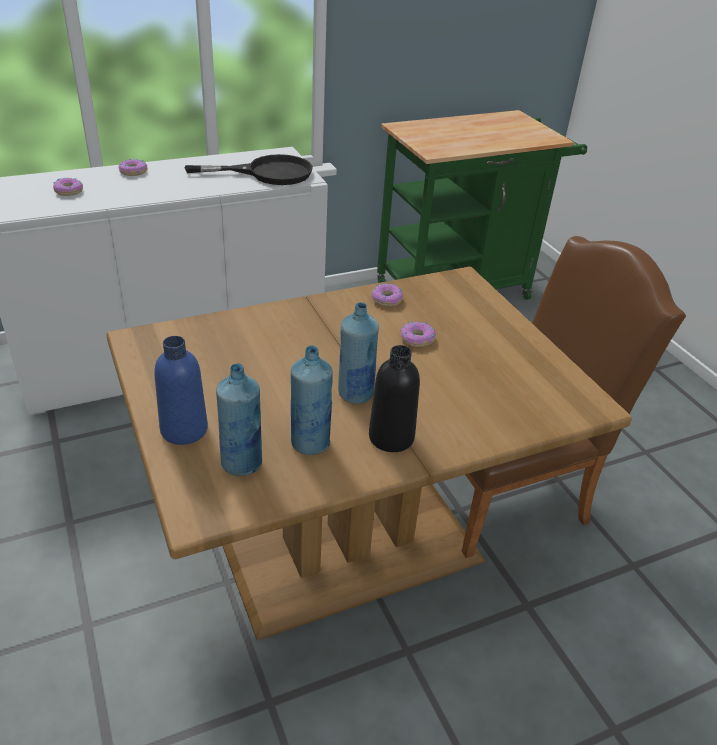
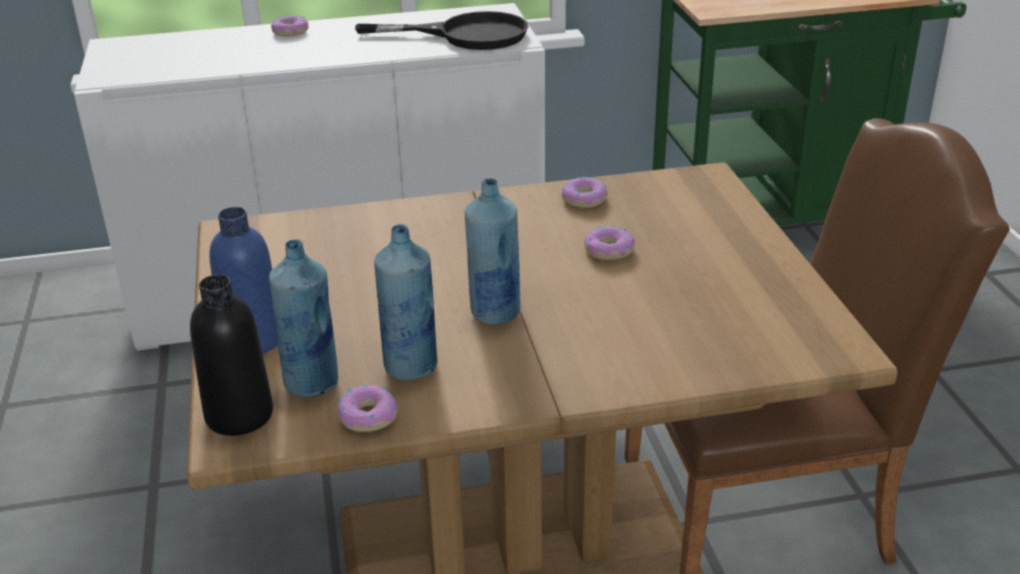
camera: 15 degrees right, 5 degrees down
donut [53,178,83,196] -> donut moved to [338,385,398,432]
black bottle [369,345,420,452] -> black bottle moved to [190,275,273,436]

